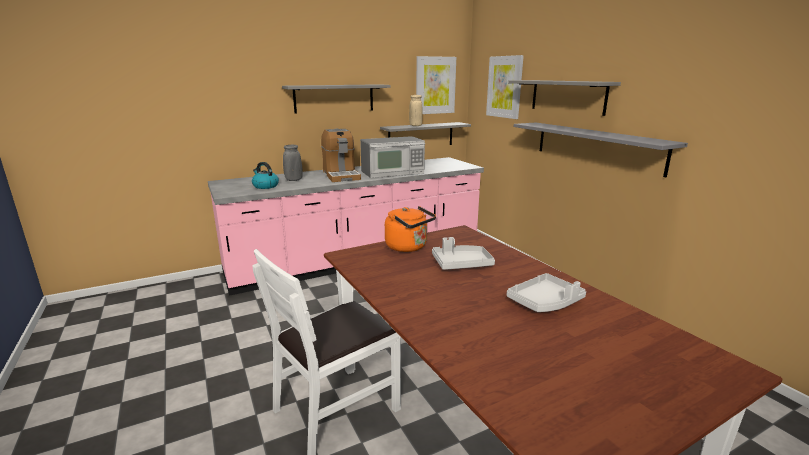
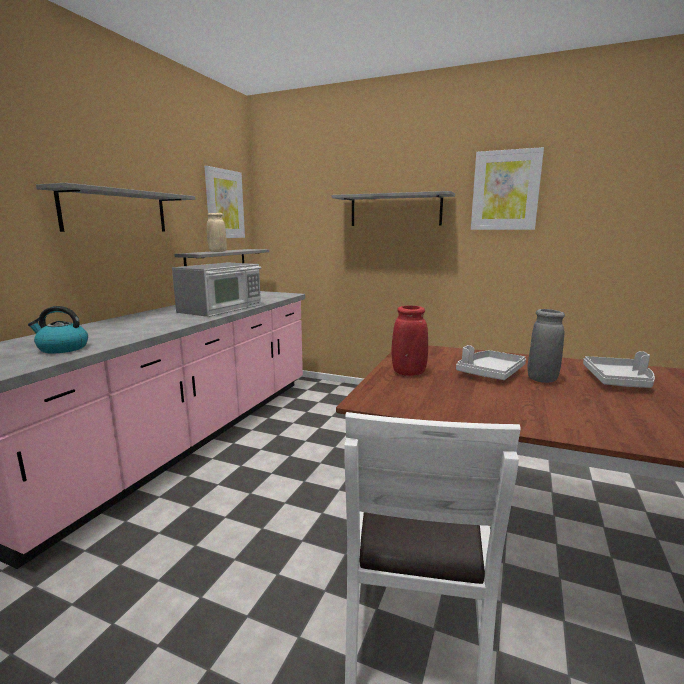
camera: 40 degrees left, 5 degrees down
grey vase [283,145,303,181] -> grey vase moved to [527,309,565,383]
coffee machine [321,129,361,182] -> none
orange kettle [385,206,436,252] -> red vase [391,306,428,376]
picture [486,55,524,119] -> picture moved to [471,147,544,230]
grey shelf [514,122,688,177] -> none

